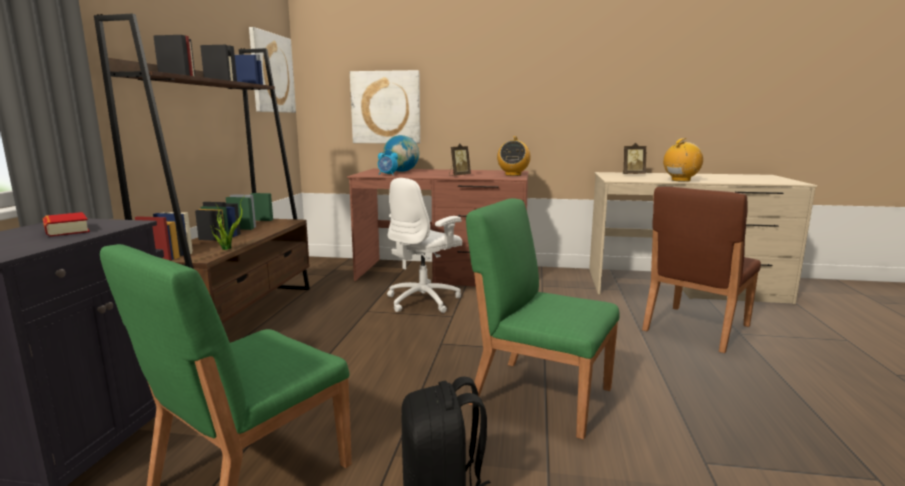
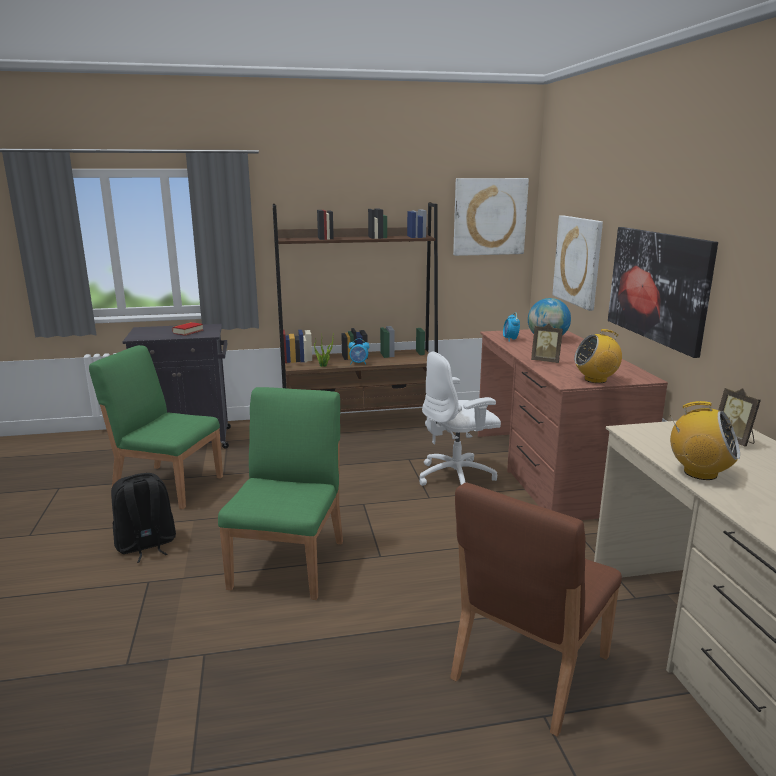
camera: 70 degrees right, 5 degrees up
white office chair [387,178,463,313] -> white office chair turned 45 degrees counterclockwise [419,352,501,486]
brown chair [642,186,761,353] -> brown chair turned 75 degrees counterclockwise [450,483,622,737]
none -> alarm clock [348,338,370,364]
none -> picture [608,227,718,358]

